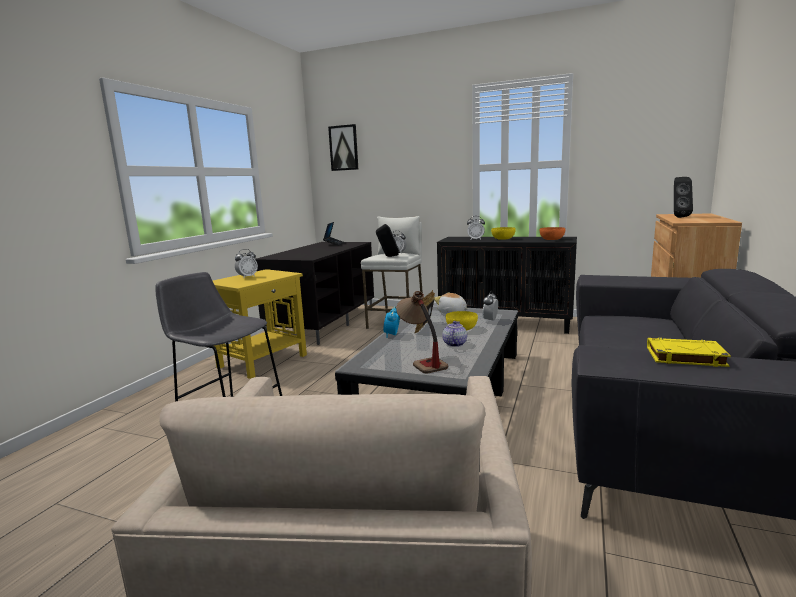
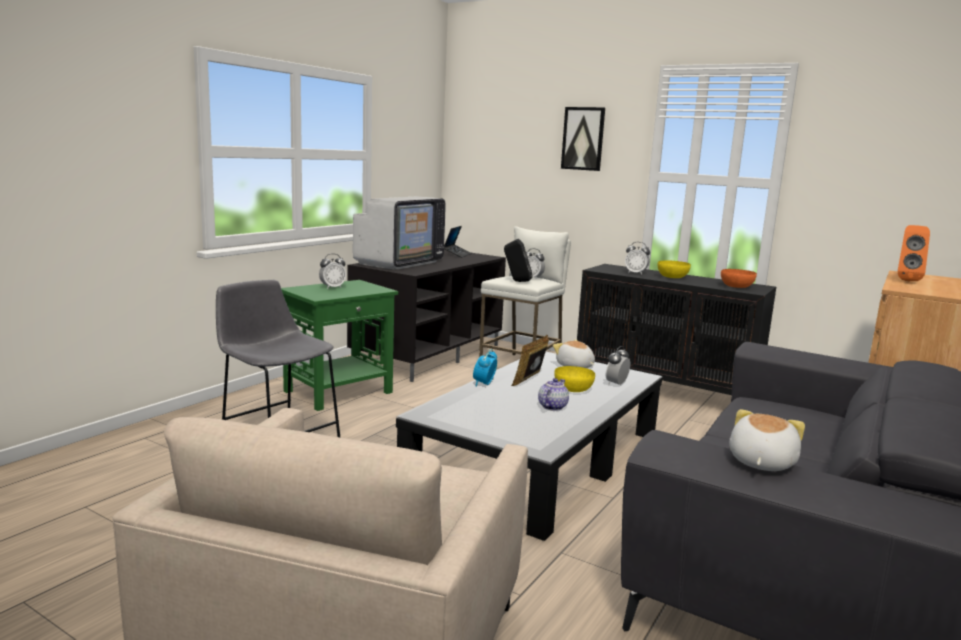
camera: 10 degrees right, 0 degrees up
yellow side table [213,269,307,379] -> green side table [281,280,398,411]
picture [328,124,358,171] -> picture moved to [561,107,605,171]
table lamp [396,291,448,373] -> none
yellow book [647,338,731,367] -> plush toy [729,409,805,471]
black speaker [674,177,693,218] -> orange speaker [898,225,930,281]
none -> television [353,197,446,270]

